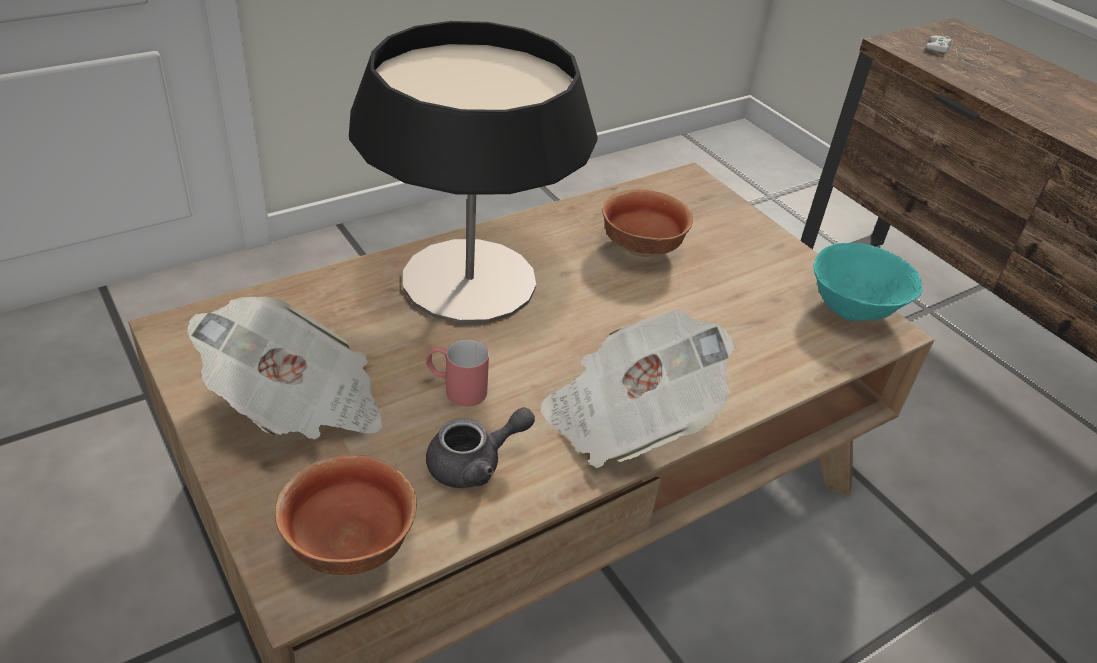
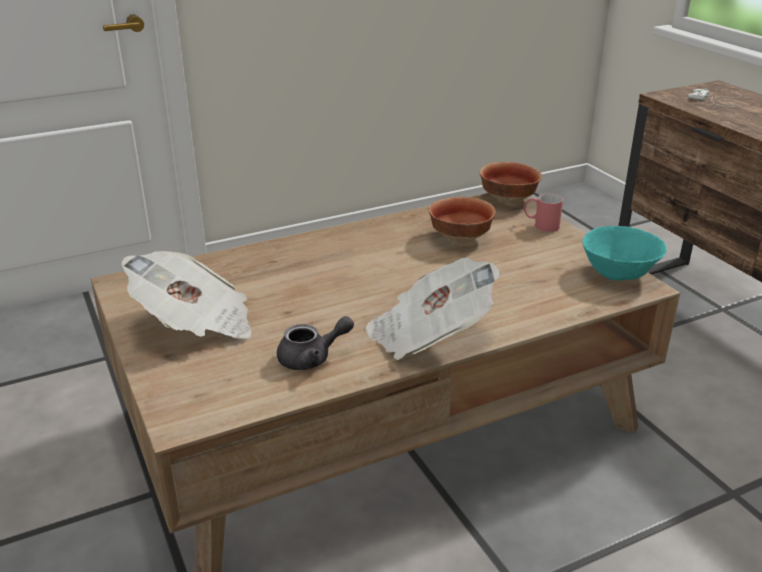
camera: 10 degrees right, 10 degrees down
bowl [275,455,417,575] -> bowl moved to [479,162,542,204]
table lamp [349,21,598,323] -> none
red mug [426,339,489,407] -> red mug moved to [524,194,563,232]

